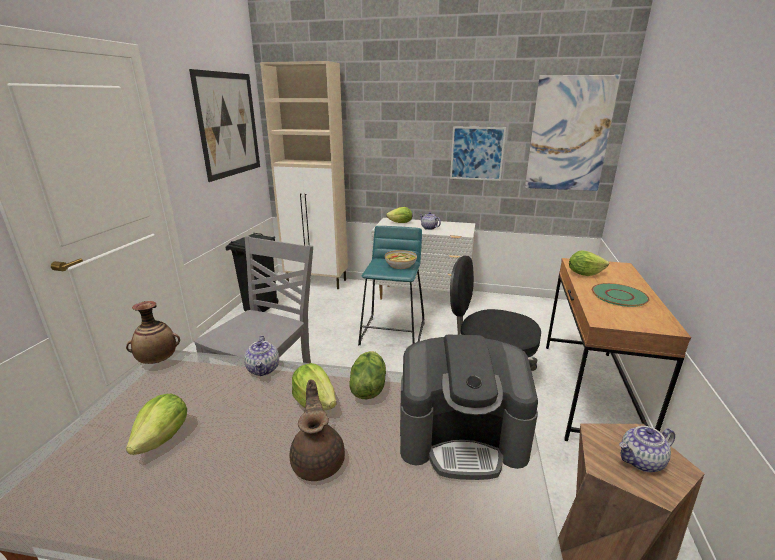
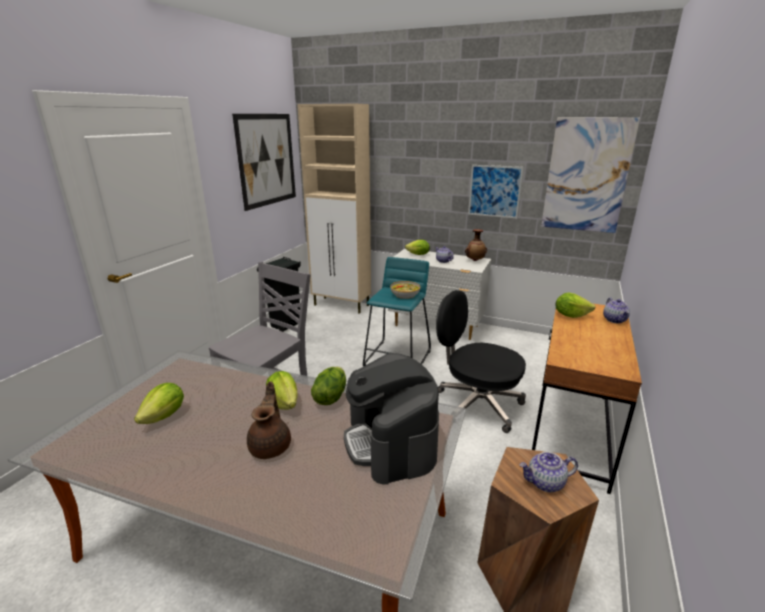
camera: 10 degrees right, 0 degrees up
vase [126,301,180,364] -> vase moved to [465,229,487,261]
teapot [244,336,279,376] -> teapot moved to [603,298,630,323]
coffee machine [400,335,538,480] -> coffee machine turned 60 degrees clockwise [344,353,439,485]
green plate [592,283,650,307] -> none

